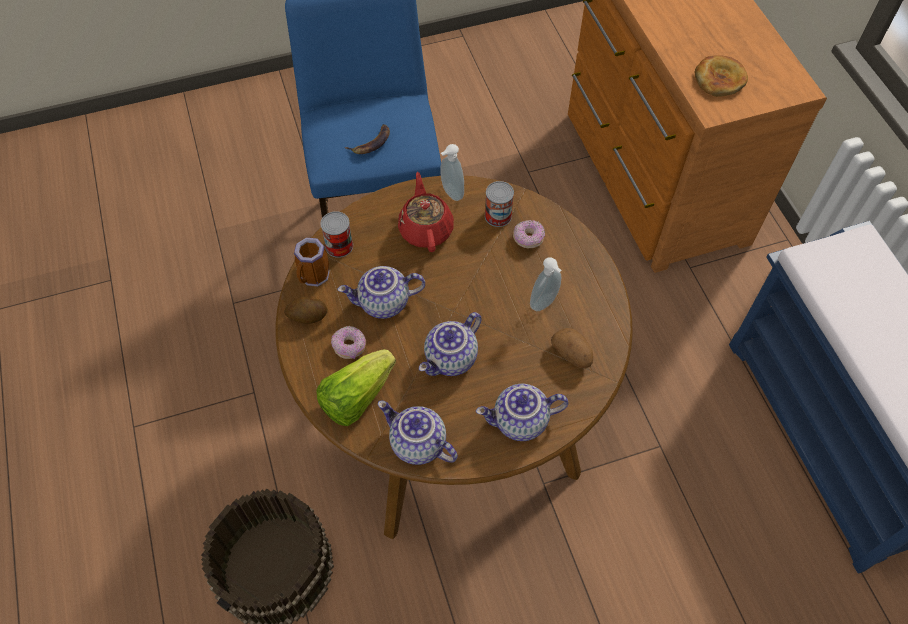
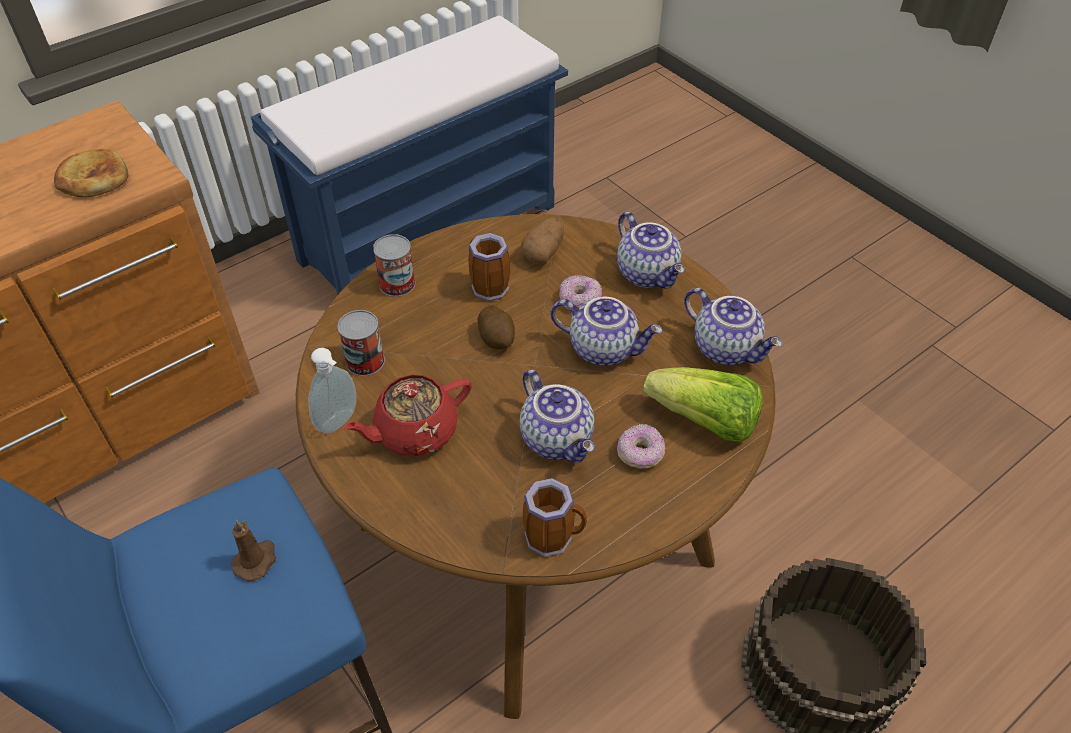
camera: 110 degrees left, 10 degrees down
potato [284,297,328,324] -> potato moved to [477,305,515,349]
can [320,211,353,258] -> can moved to [373,234,415,297]
banana [345,124,390,154] -> brown candle [231,520,276,581]
teapot [378,400,458,465] -> teapot turned 60 degrees counterclockwise [684,288,782,365]
donut [513,220,545,248] -> donut moved to [559,275,602,310]
soap dispenser [530,257,562,311] -> mug [468,233,510,301]

